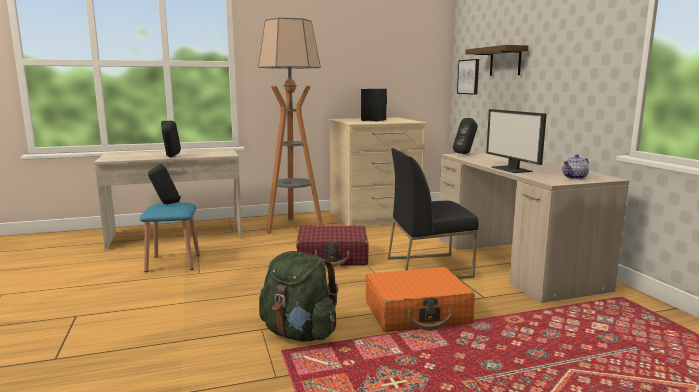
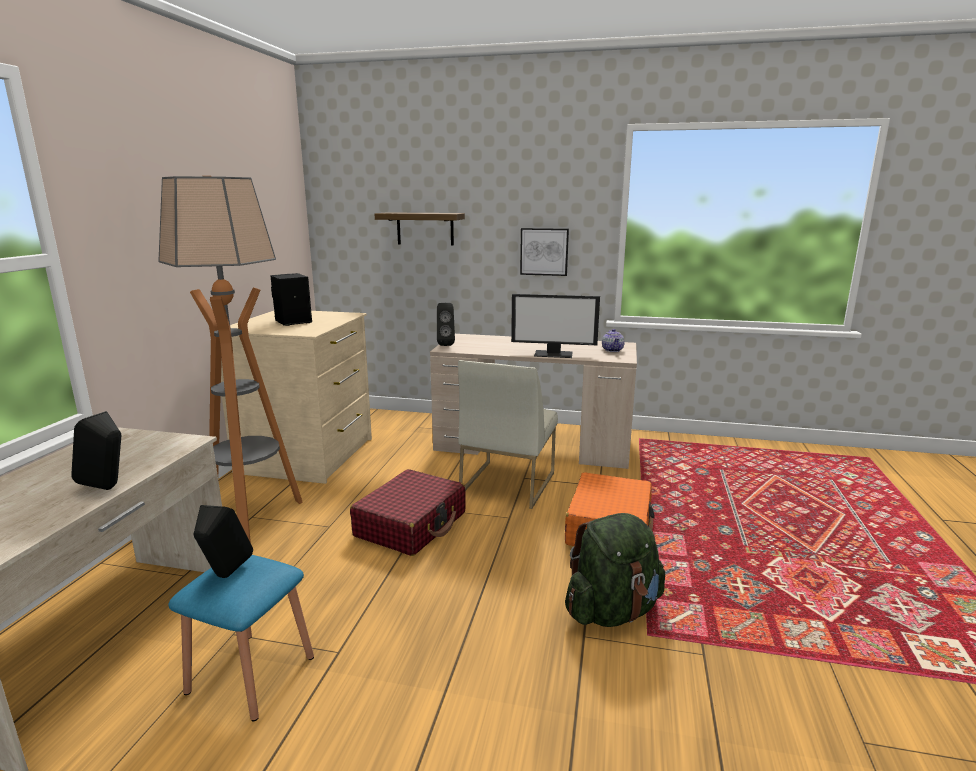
camera: 60 degrees left, 5 degrees up
black chair [387,148,479,279] -> white chair [458,360,558,509]
picture [457,59,479,95] -> picture moved to [520,228,569,276]

